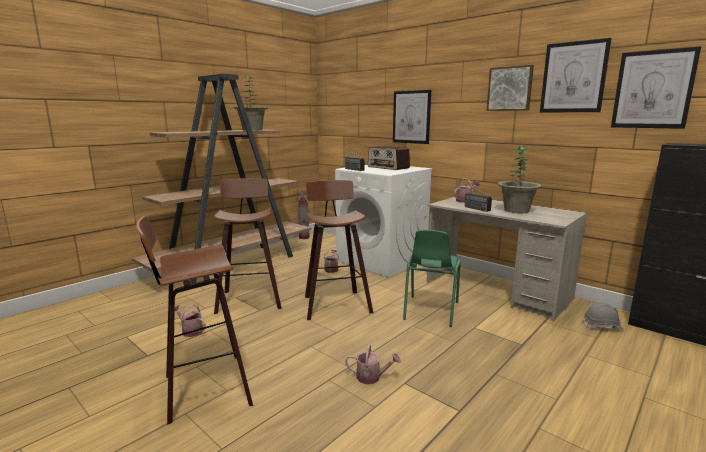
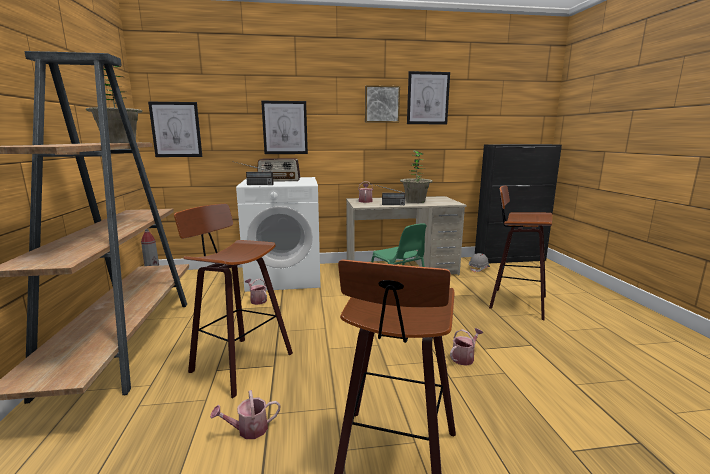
camera: 50 degrees left, 0 degrees up
stool [305,180,373,320] -> stool moved to [489,186,552,320]
picture [611,46,701,129] -> picture moved to [148,102,202,157]

